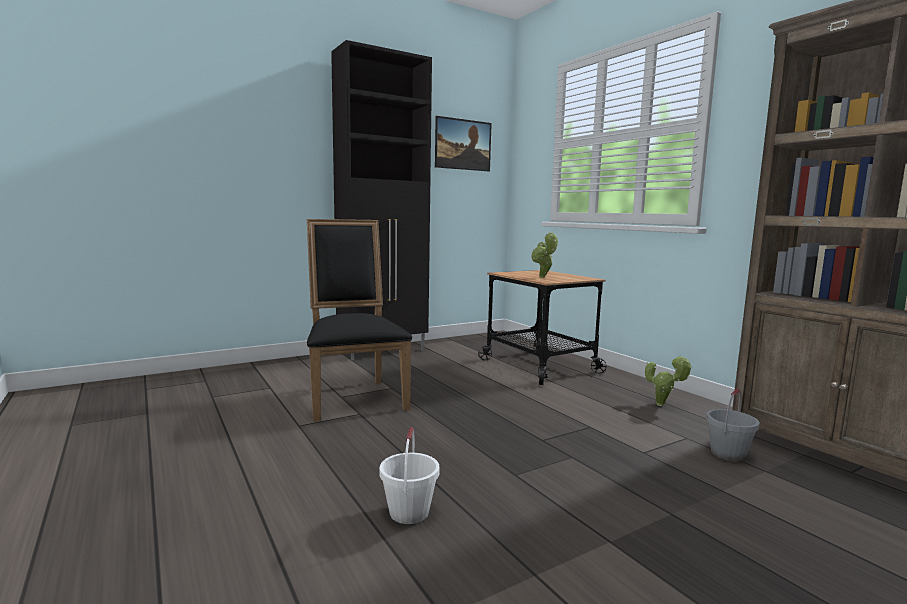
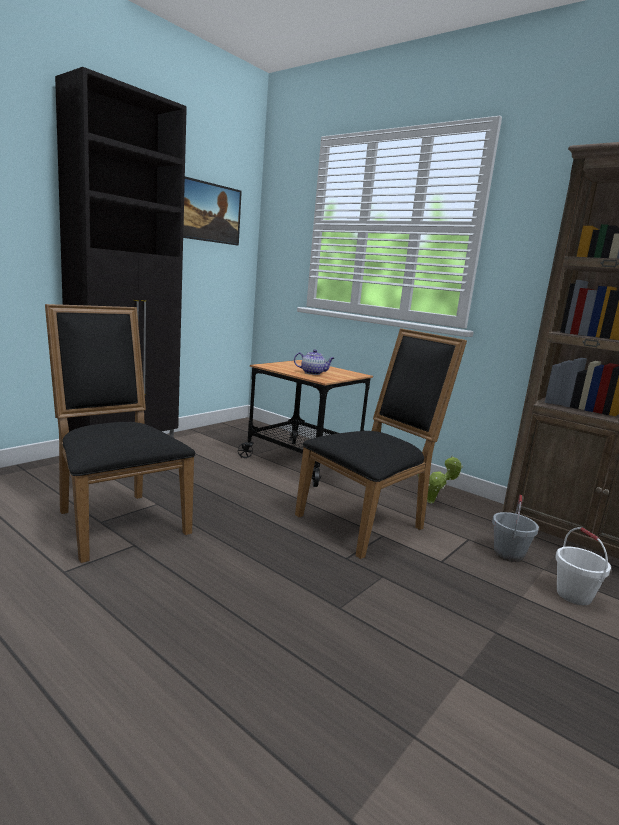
camera: 20 degrees left, 5 degrees up
white bucket [380,427,440,524] -> white bucket moved to [555,527,611,605]
potted plant [531,232,558,278] -> teapot [294,349,334,375]
none -> black chair [295,328,467,559]

